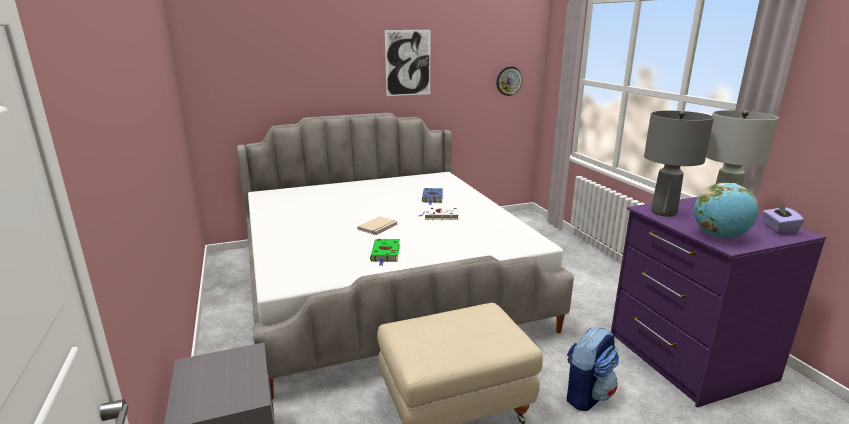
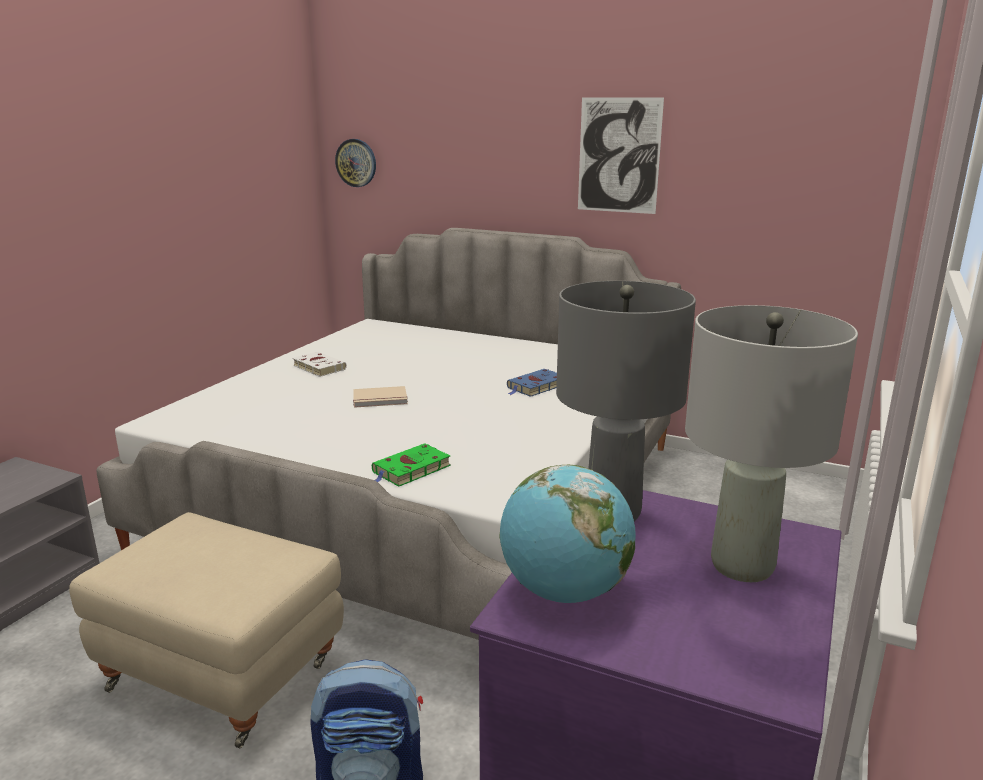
camera: 45 degrees right, 0 degrees up
green book [370,239,400,266] -> green book moved to [372,443,451,487]
white book [419,208,459,220] -> white book moved to [292,352,347,377]
wall clock [496,66,523,96] -> wall clock moved to [335,139,376,187]
purple tissue box [763,202,804,235] -> none

